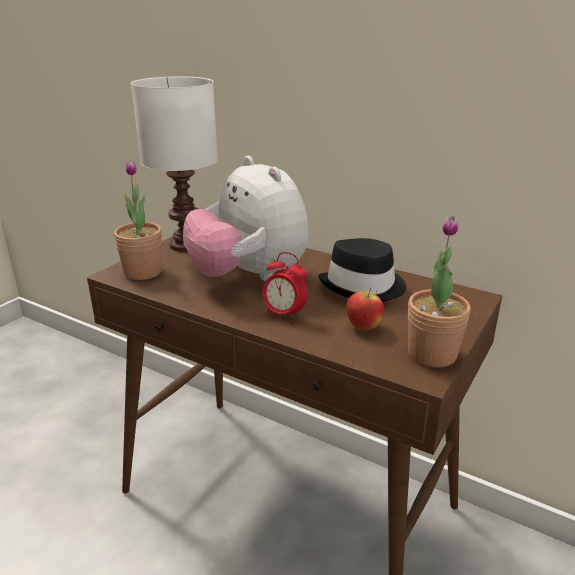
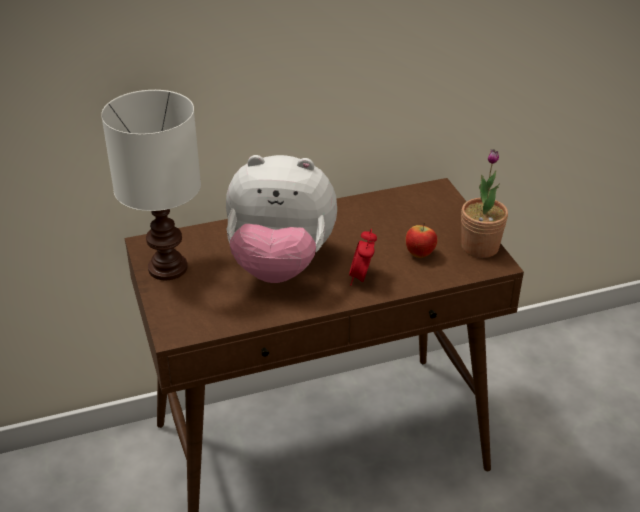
camera: 50 degrees left, 10 degrees up
potted plant [114,160,162,280] -> none
alarm clock [262,252,308,323] -> alarm clock turned 120 degrees clockwise [349,228,377,286]
black hat [318,238,406,302] -> none

